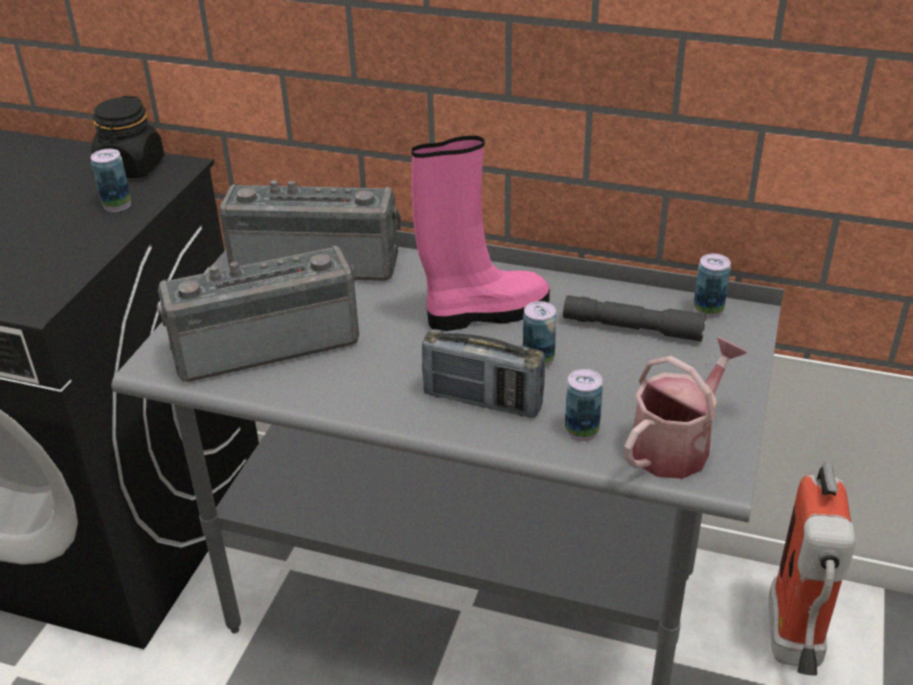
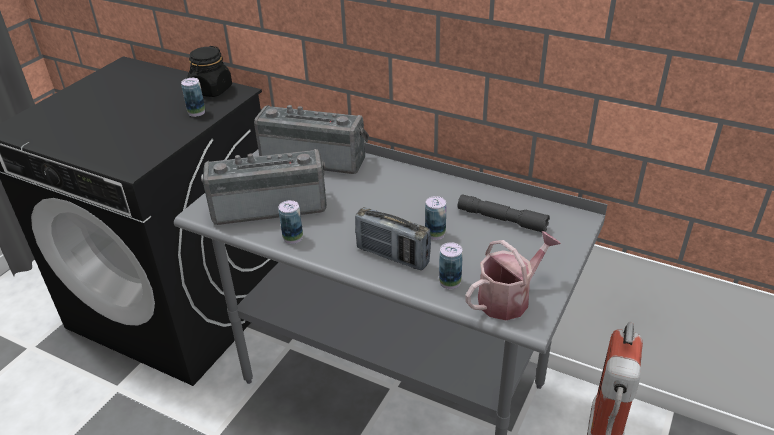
camera: 10 degrees right, 0 degrees up
pink boot [411,136,550,331] -> none
can [694,253,731,319] -> can moved to [279,200,303,244]

